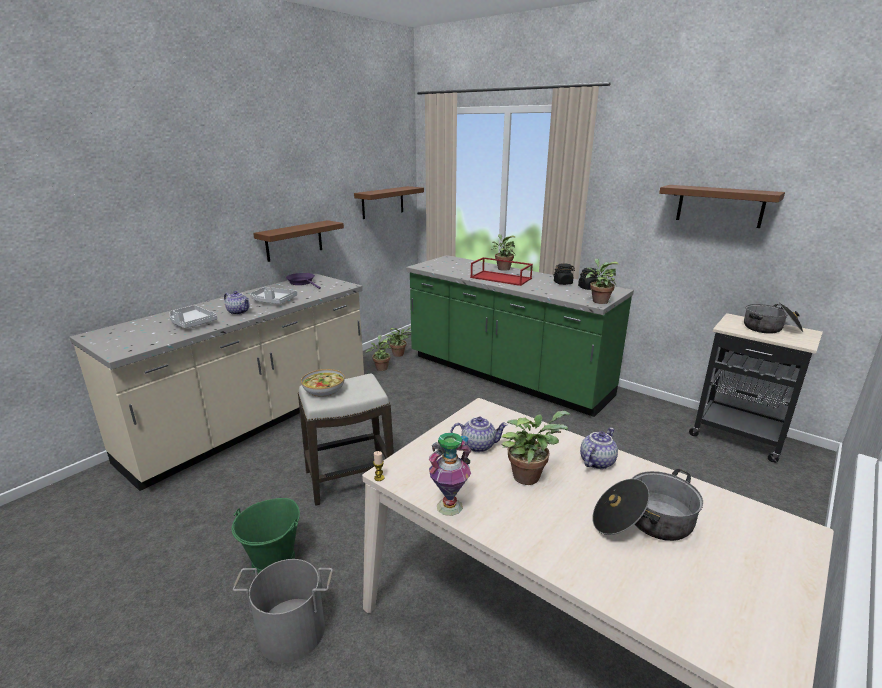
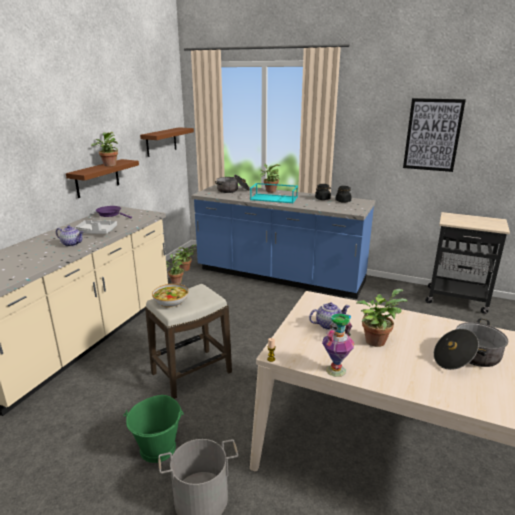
camera: 15 degrees left, 0 degrees up
grey tray [169,305,217,328] -> none
green counter [406,255,634,417] -> blue counter [191,184,375,299]
red tray [470,257,533,286] -> turquoise tray [250,183,298,203]
teapot [580,427,618,469] -> none
potted plant [586,258,619,304] -> potted plant moved to [91,132,118,166]
brown shelf [659,185,785,228] -> picture [403,98,466,172]
cooking pot [744,303,803,334] -> cooking pot moved to [215,175,250,193]

